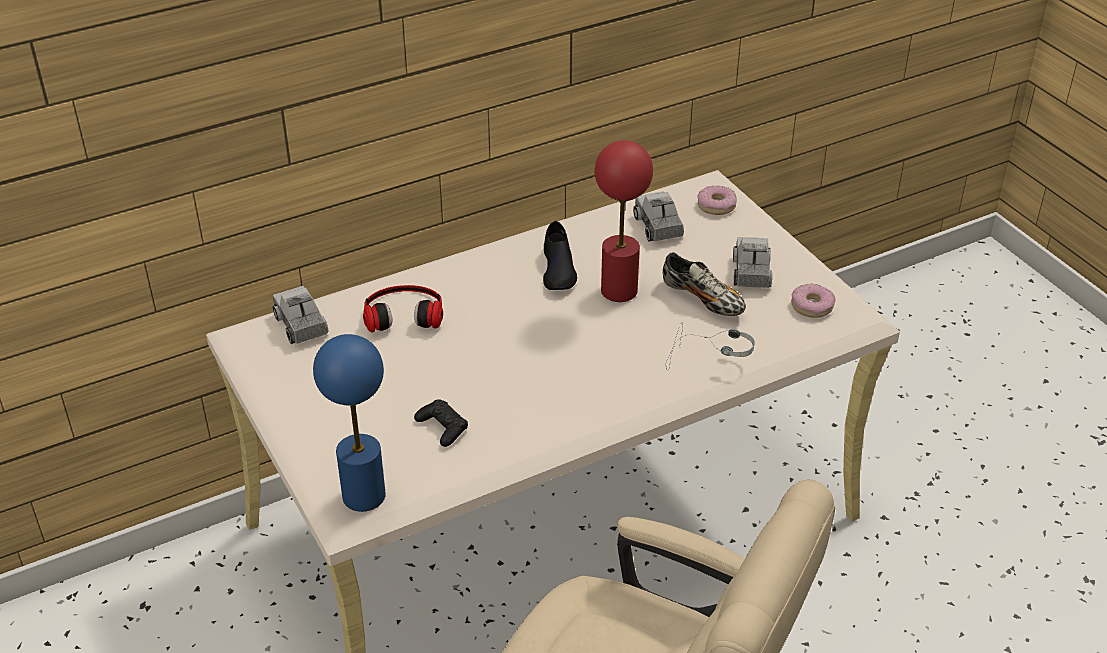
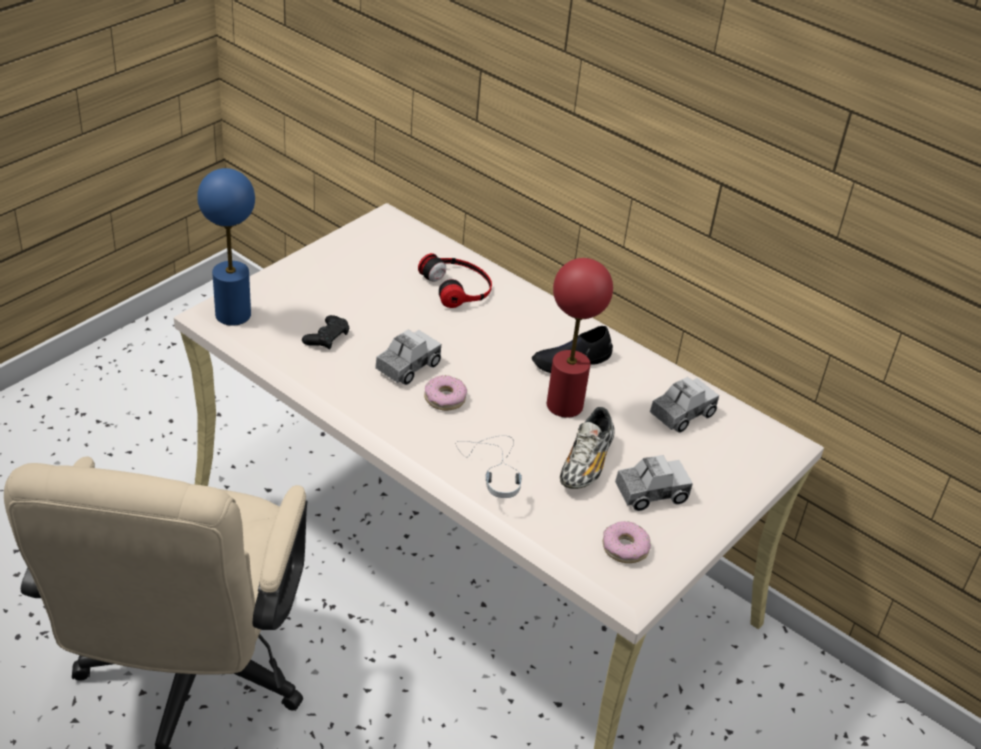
camera: 65 degrees right, 0 degrees up
toy truck [273,286,328,344] -> toy truck moved to [375,329,441,385]
donut [697,185,737,215] -> donut moved to [424,375,467,411]

